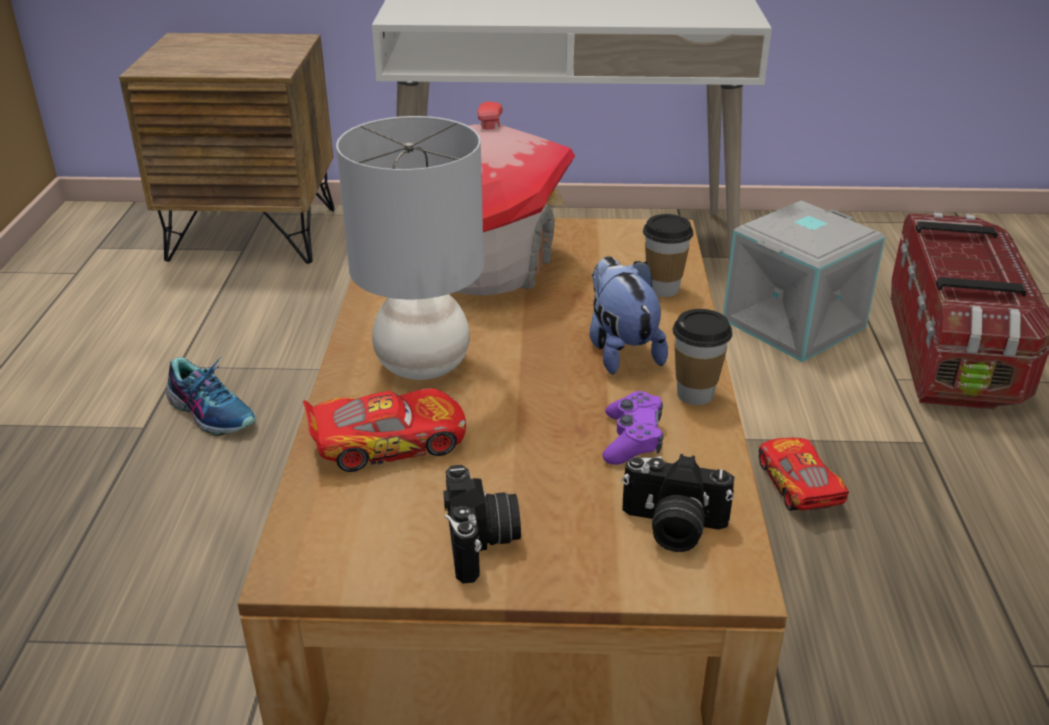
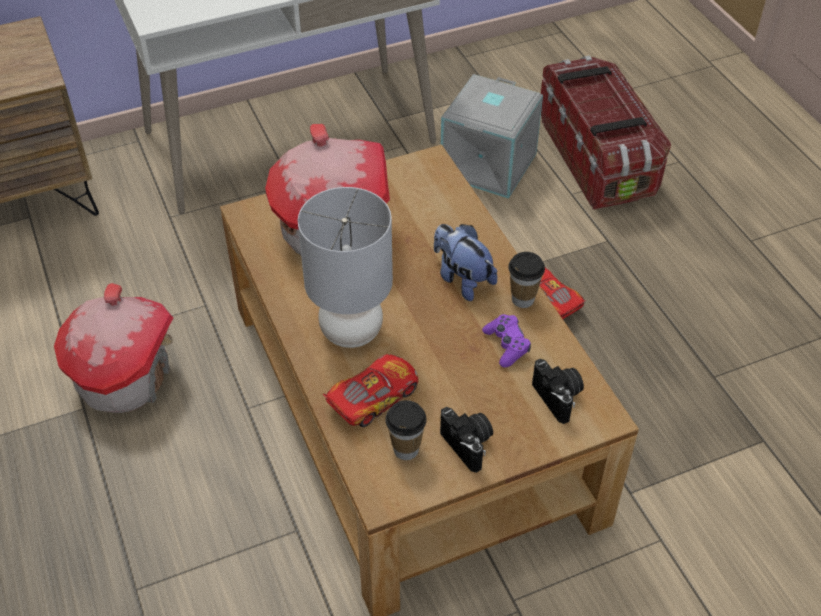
camera: 25 degrees left, 15 degrees up
shoe [166,357,256,436] -> toy house [54,283,173,413]
camera [622,454,735,552] -> camera turned 105 degrees counterclockwise [532,359,584,424]
cup [643,214,693,297] -> cup moved to [385,400,427,460]

